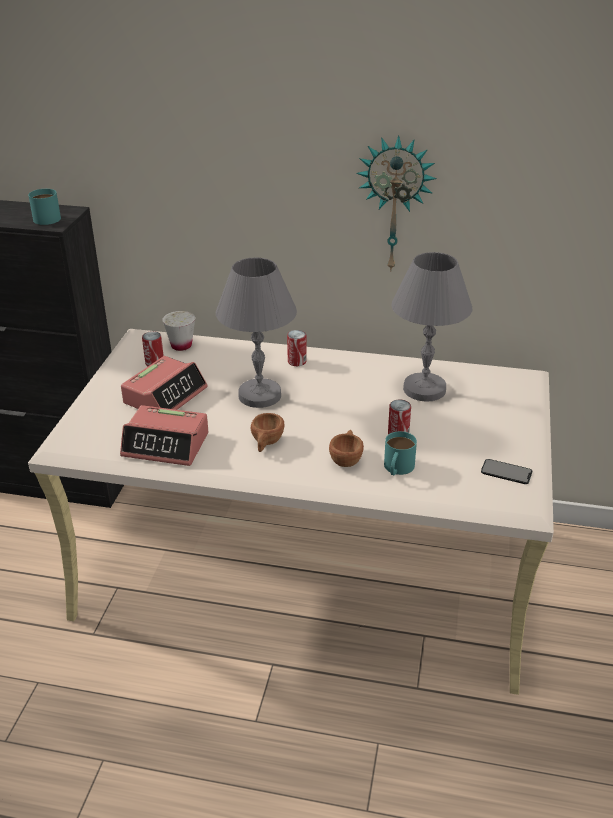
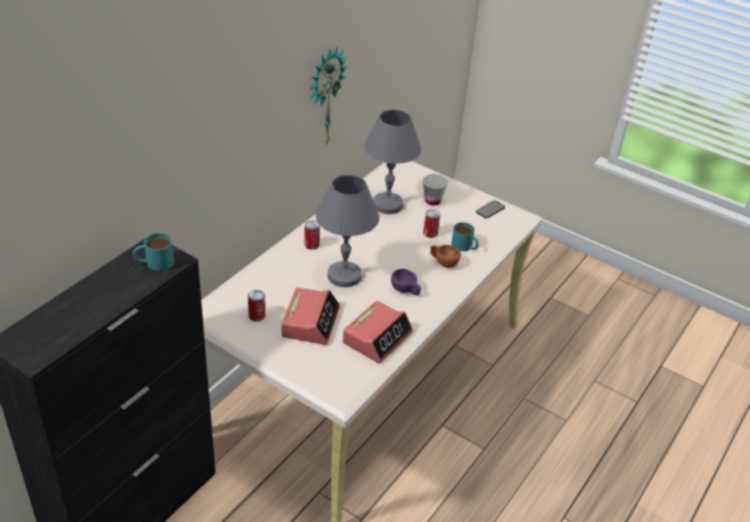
camera: 70 degrees left, 5 degrees up
alarm clock [121,356,208,410] -> alarm clock turned 45 degrees clockwise [282,287,340,345]
white cup [162,311,195,351] -> white cup moved to [423,174,448,205]
brown cup [251,413,285,452] -> purple cup [391,269,421,296]

